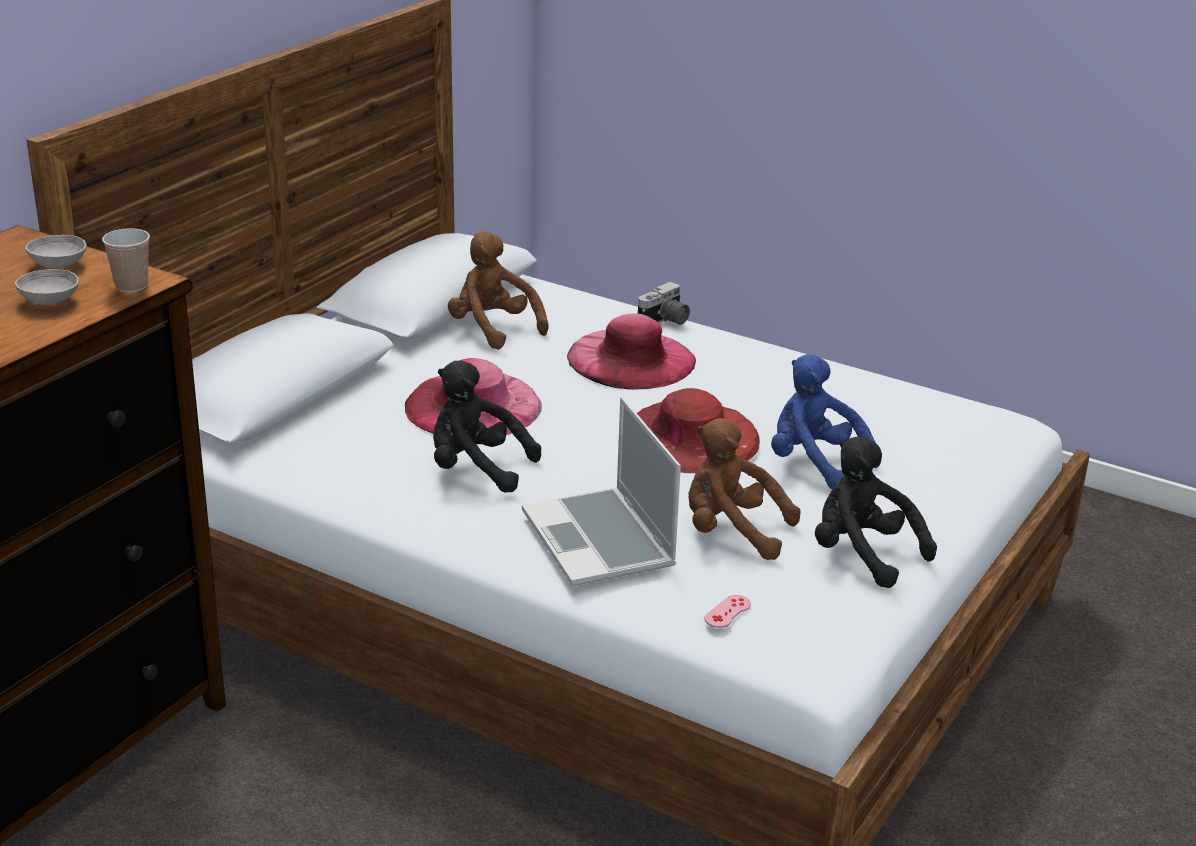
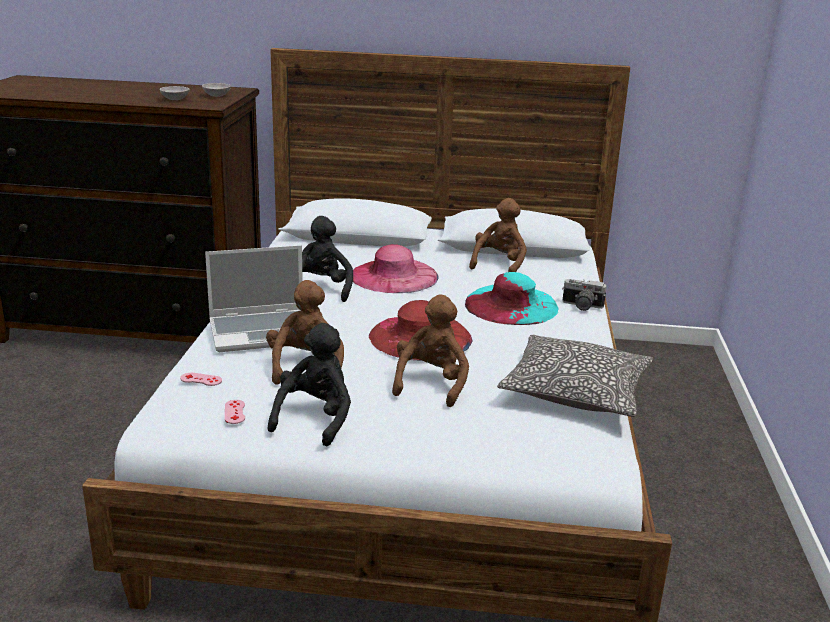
camera: 65 degrees right, 5 degrees down
cup [102,228,150,292] -> none
laptop [522,397,681,586] -> laptop turned 150 degrees counterclockwise [205,245,303,352]
pink hat [567,313,696,390] -> turquoise hat [465,272,559,325]
blue plush toy [771,354,881,489] -> brown plush toy [392,294,469,407]
none -> pink game controller [225,400,245,424]
none -> pillow [497,334,653,417]

